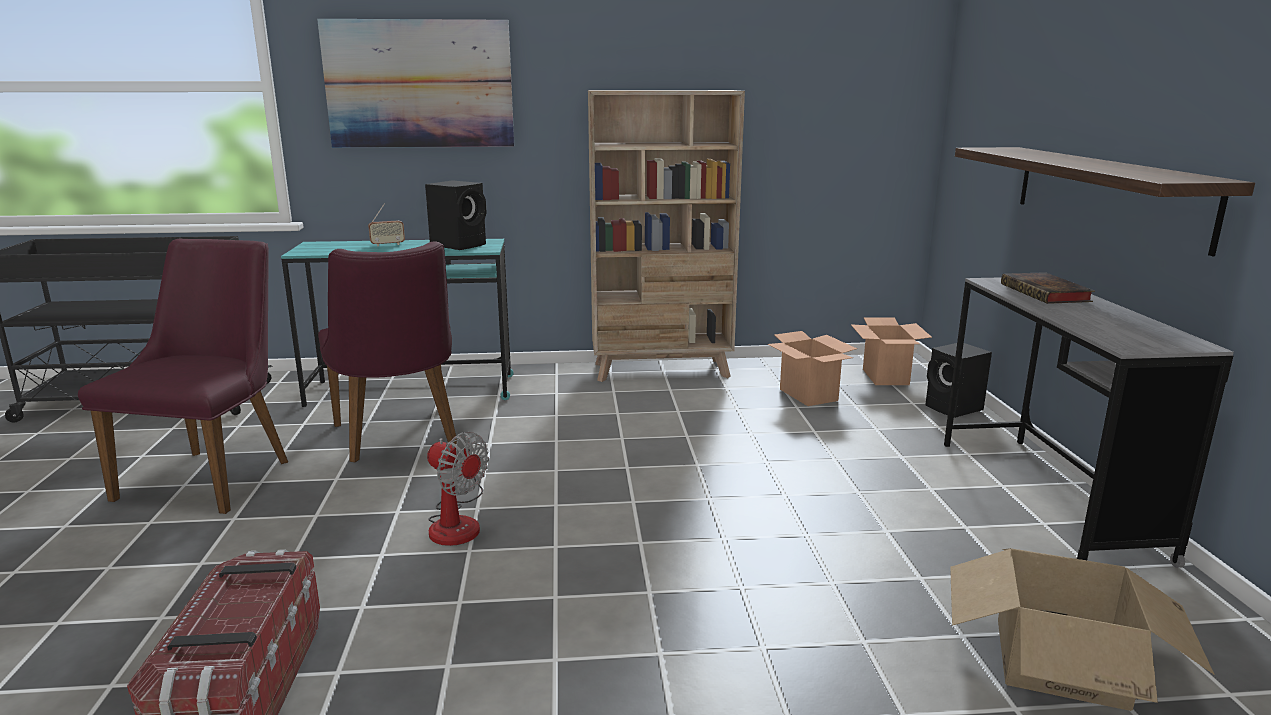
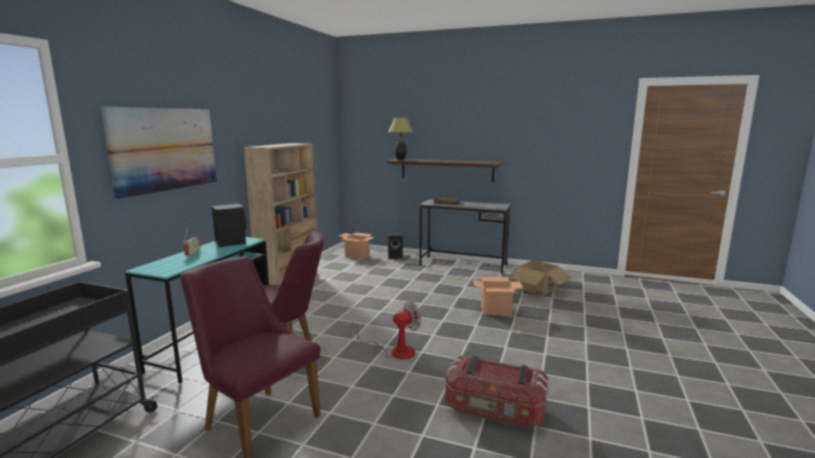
camera: 65 degrees left, 5 degrees down
cardboard box [768,331,857,406] -> cardboard box moved to [473,277,523,315]
none -> table lamp [388,118,413,160]

